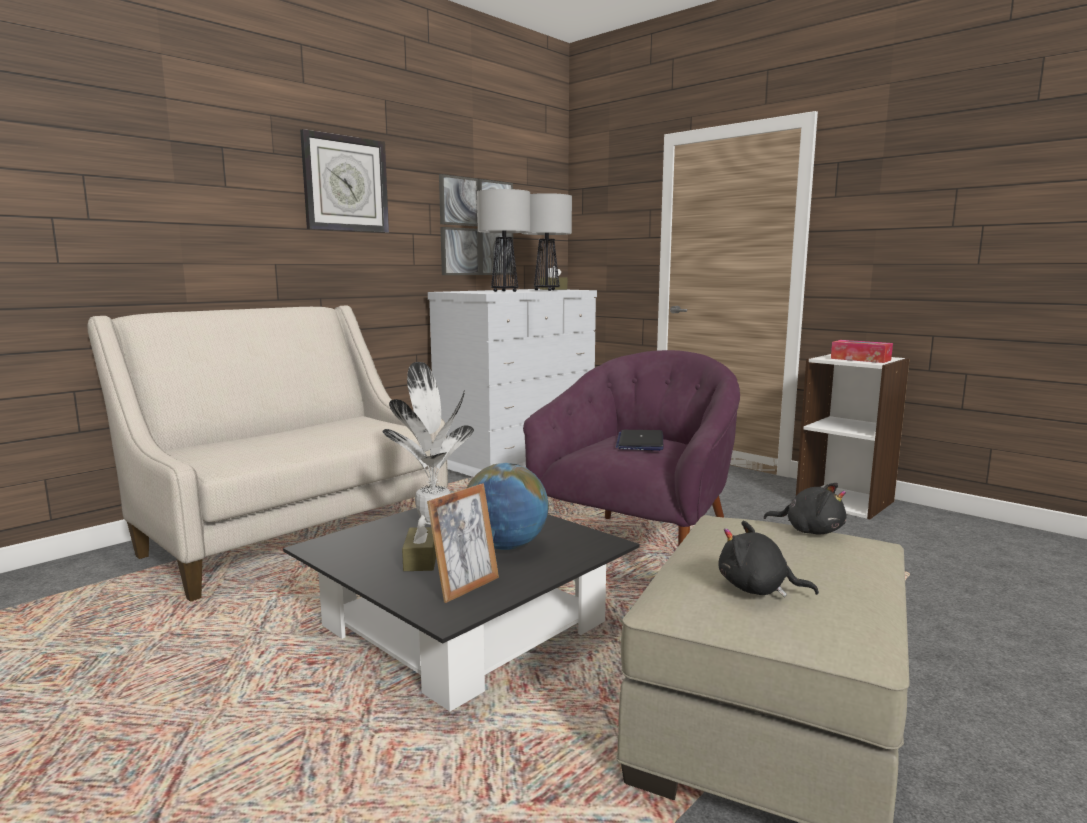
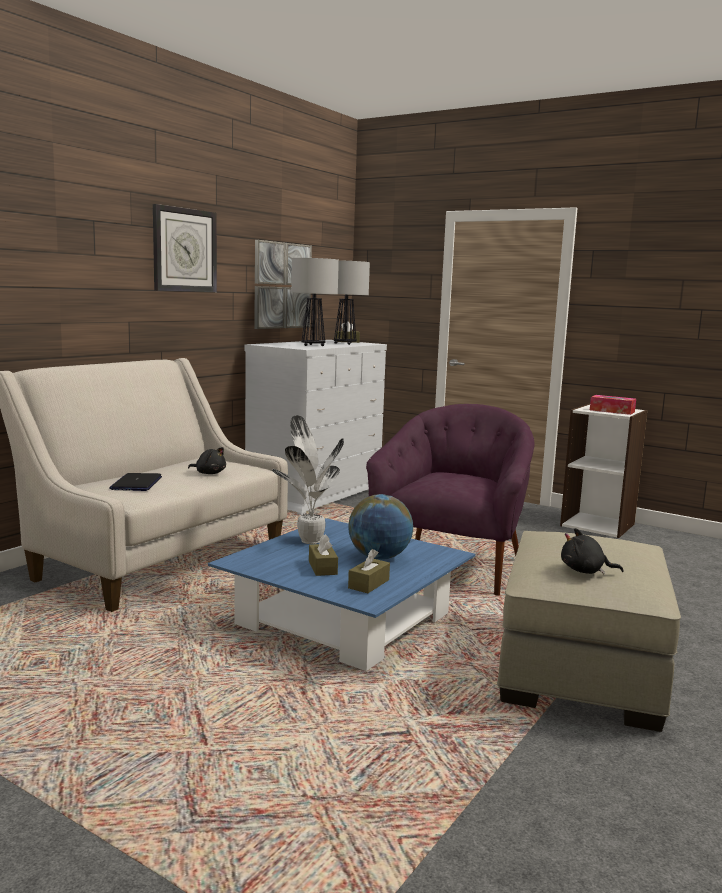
camera: 10 degrees left, 0 degrees up
black coffee table [283,508,640,712] -> blue coffee table [208,518,475,671]
picture frame [427,483,499,603] -> brown tissue box [348,549,390,593]
laptop [616,430,664,451] -> laptop moved to [109,473,162,491]
black plush toy [764,483,846,534] -> black plush toy moved to [188,447,226,474]

